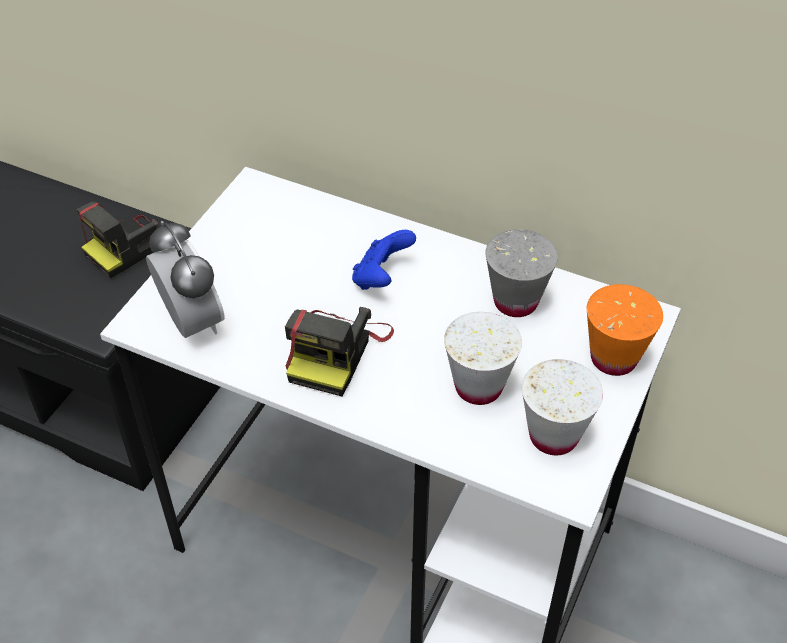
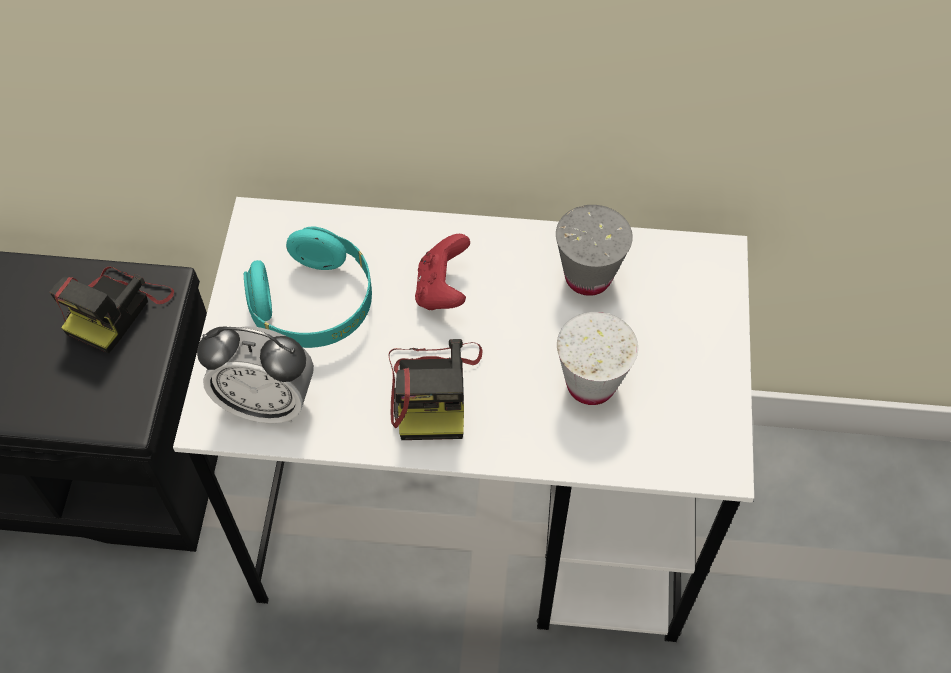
camera: 20 degrees left, 10 degrees up
alarm clock [146,221,225,338] -> alarm clock turned 150 degrees clockwise [197,326,314,424]
blue game controller [352,230,416,290] -> red game controller [415,234,470,310]
white cup [522,359,603,455] -> none
orange cup [587,284,663,376] -> none
none -> turquoise headphones [244,226,372,348]

